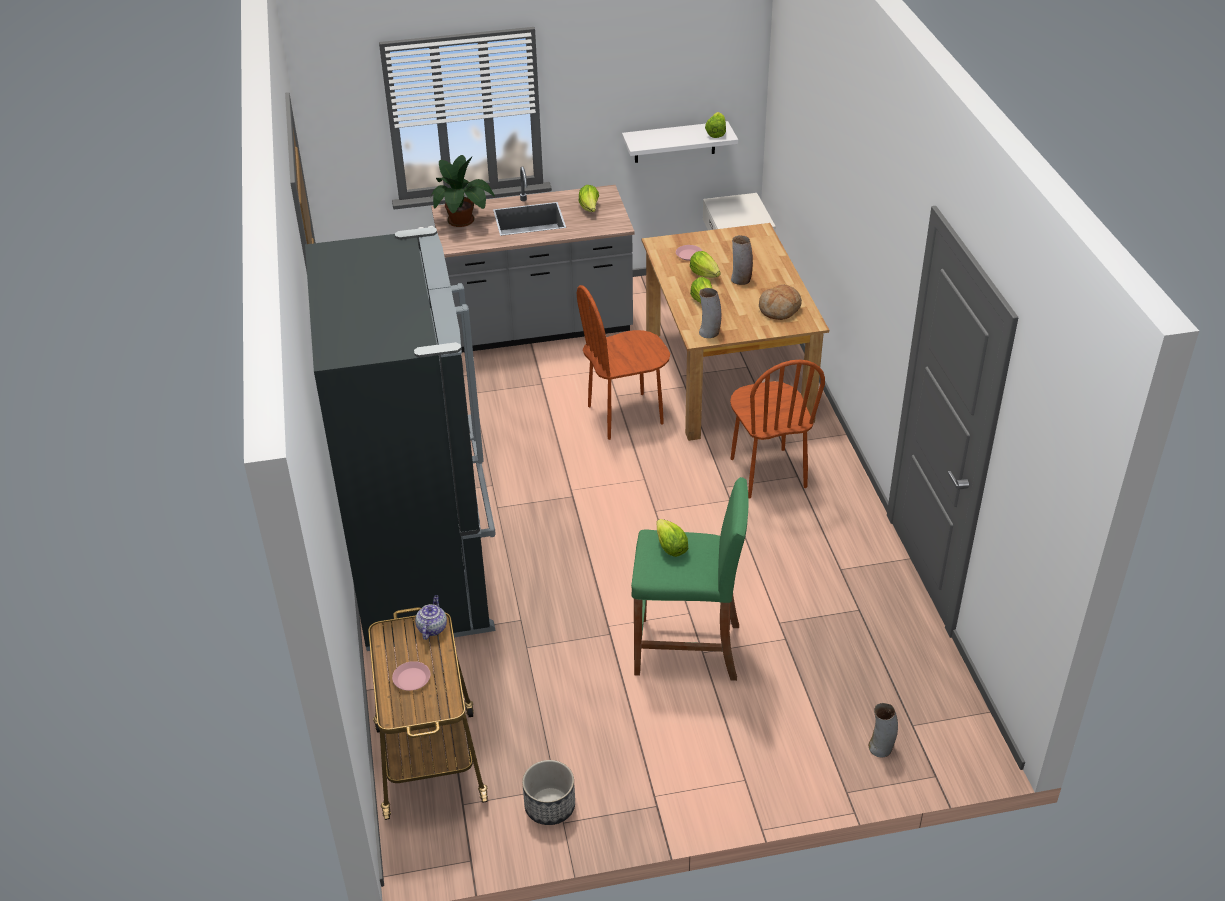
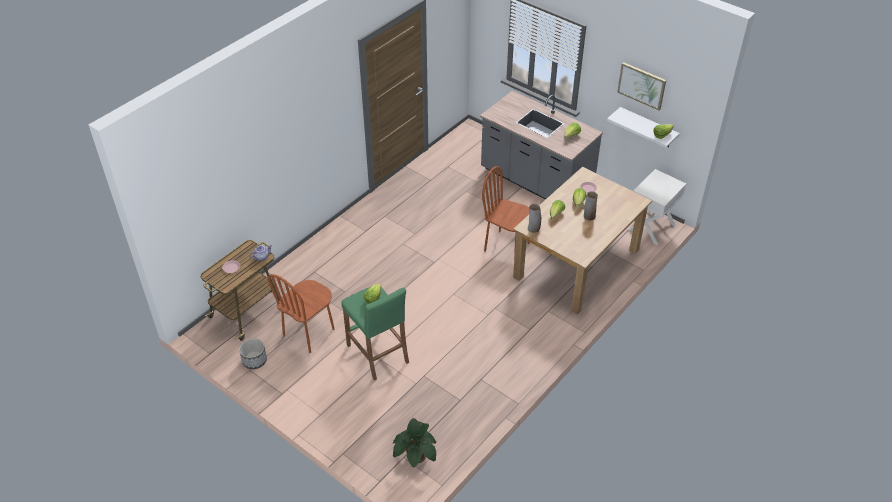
camera: 50 degrees right, 5 degrees up
black fridge [305,227,496,651] -> none
potted plant [429,155,495,227] -> potted plant moved to [393,418,436,467]
brown chair [730,360,825,498] -> brown chair moved to [268,274,334,353]
bread [759,285,802,320] -> none
vase [869,703,898,758] -> none
none -> picture [617,62,666,110]

